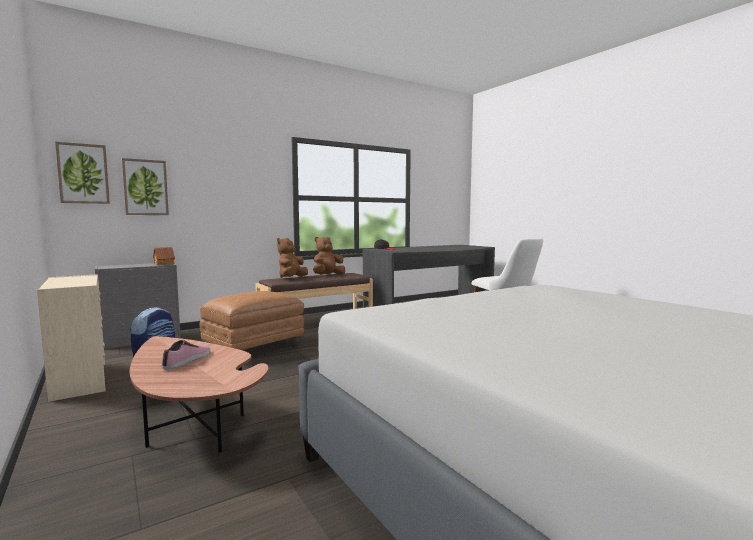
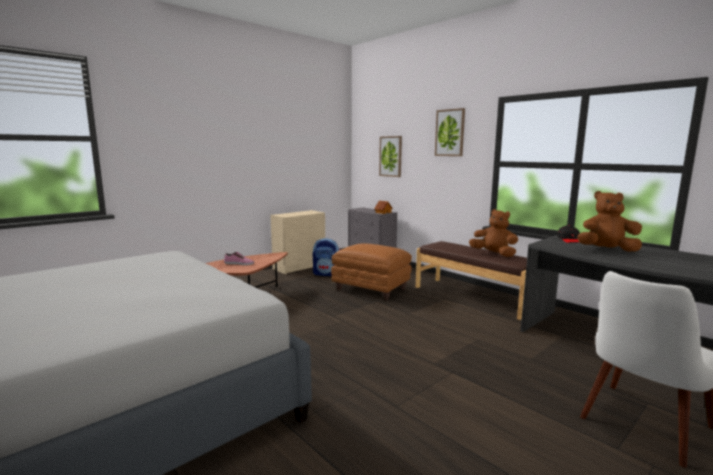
camera: 80 degrees right, 5 degrees up
picture [55,142,110,204] -> picture moved to [435,108,465,156]
brown plush toy [277,238,308,278] -> brown plush toy moved to [577,191,642,252]

